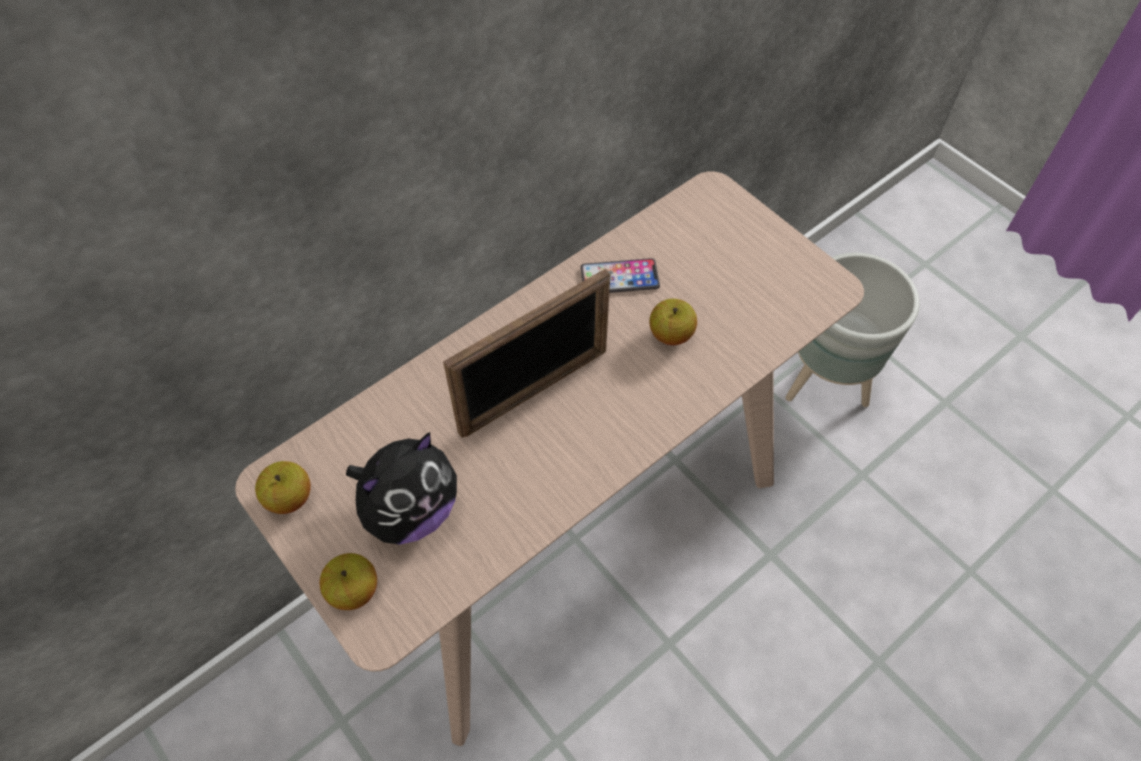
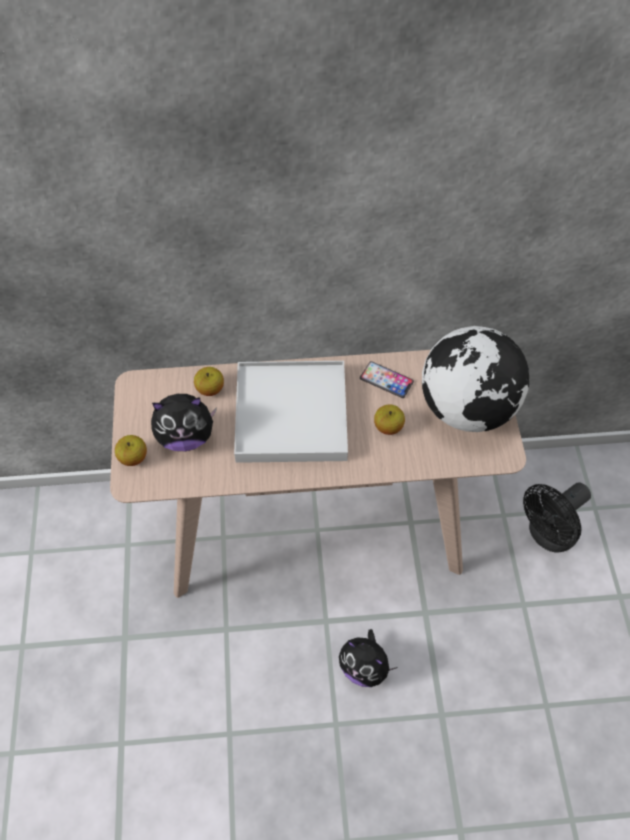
camera: 35 degrees right, 0 degrees up
apple [255,461,311,514] -> apple moved to [194,367,224,396]
picture frame [443,268,611,438] -> white tray [234,361,348,463]
grey planter [785,253,920,407] -> black fan [523,482,591,552]
none -> plush toy [339,629,398,687]
none -> globe [422,326,529,432]

